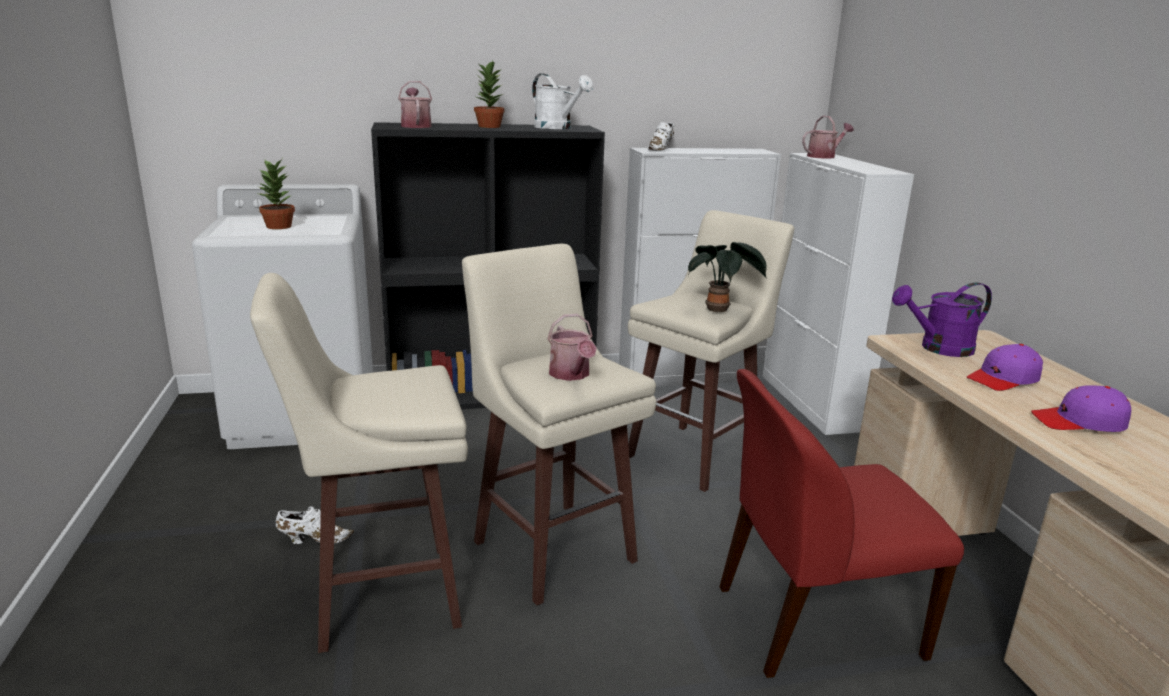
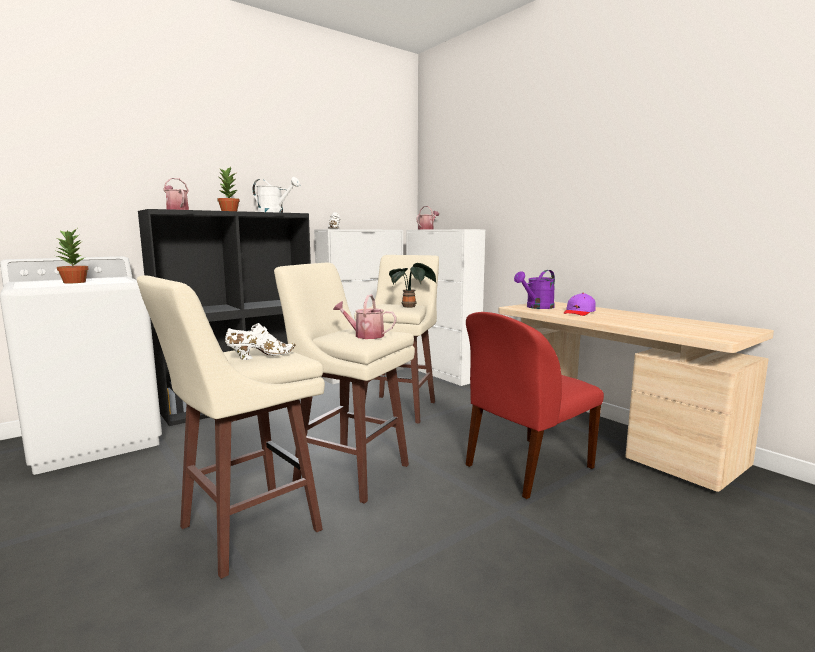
camera: 25 degrees left, 10 degrees down
white shoe [276,506,354,544] -> white shoe moved to [225,323,296,360]
watering can [547,314,597,381] -> watering can turned 150 degrees clockwise [333,294,397,339]
purple cap [1031,385,1131,432] -> none

